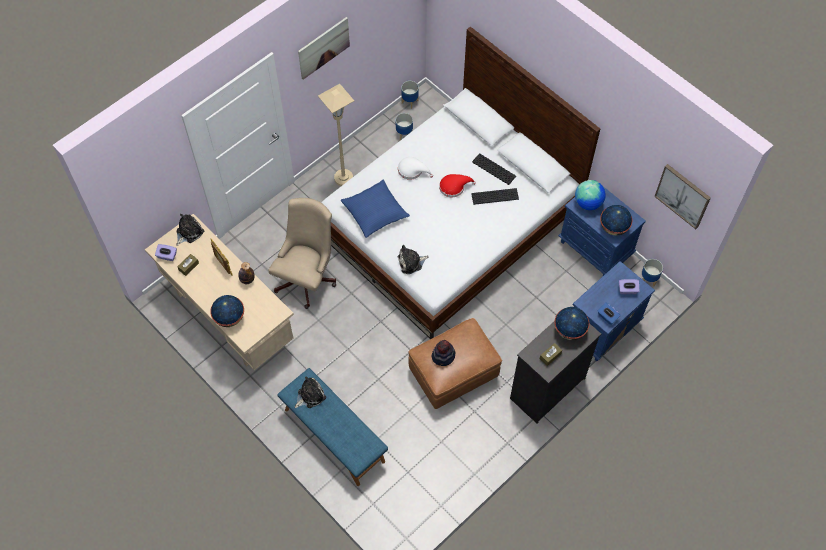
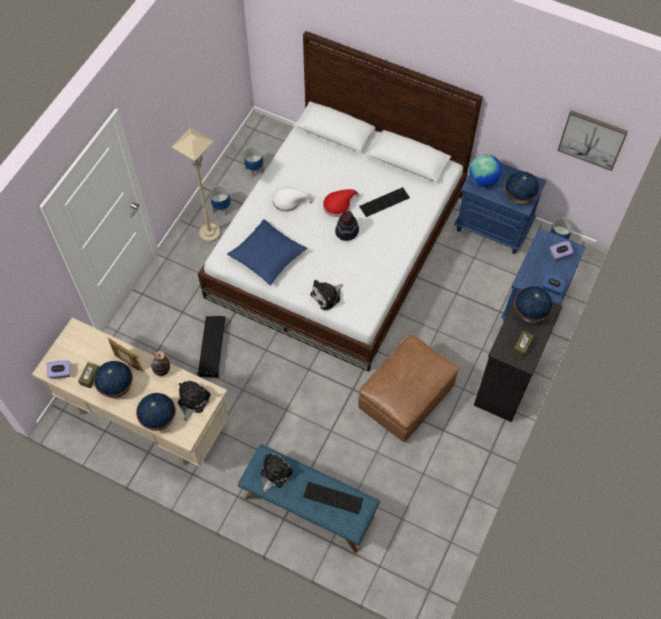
camera: 20 degrees left, 0 degrees up
plush toy [176,214,204,246] -> plush toy moved to [178,381,211,421]
beige office chair [269,198,336,309] -> black storage box [198,316,226,378]
picture [298,17,350,80] -> none
planter [401,81,419,109] -> planter moved to [210,185,231,215]
hat [432,340,455,366] -> hat moved to [335,211,359,241]
keyboard [472,153,516,185] -> keyboard moved to [303,482,363,514]
none -> globe [94,361,133,398]

